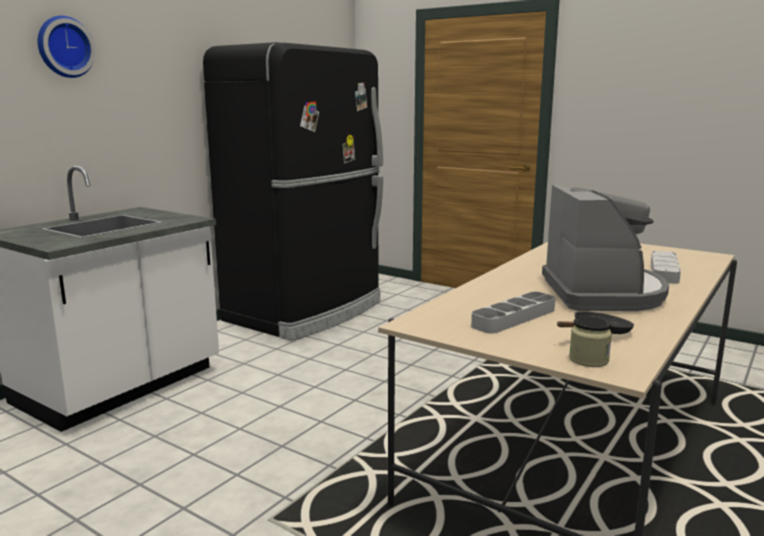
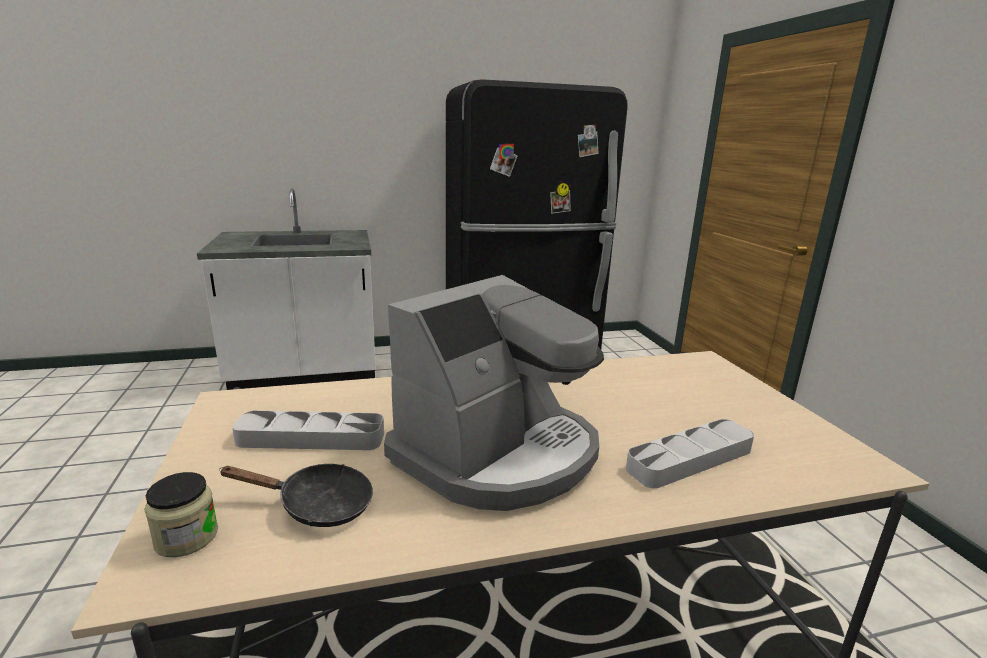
camera: 40 degrees right, 5 degrees up
wall clock [38,16,95,78] -> none

